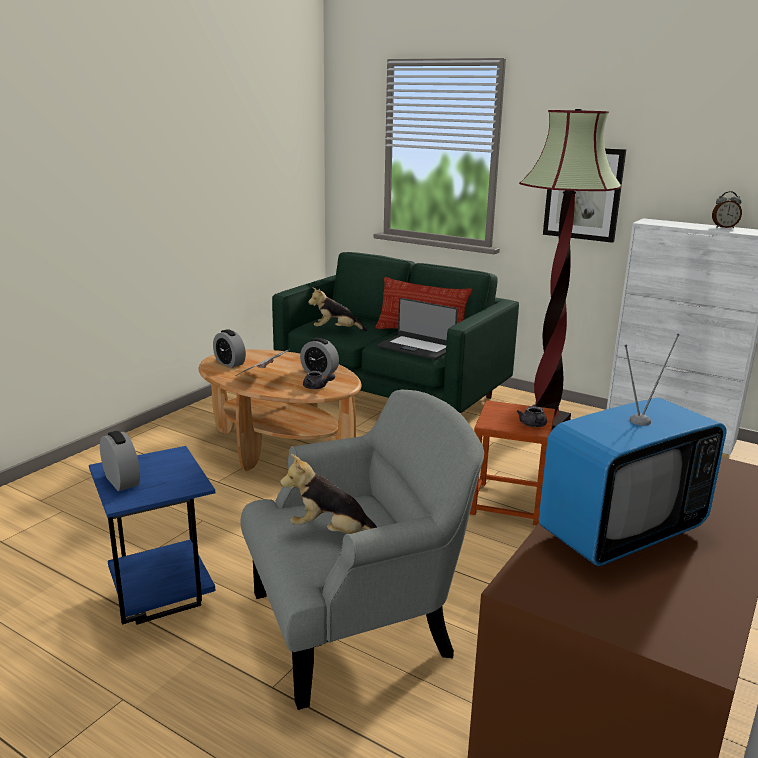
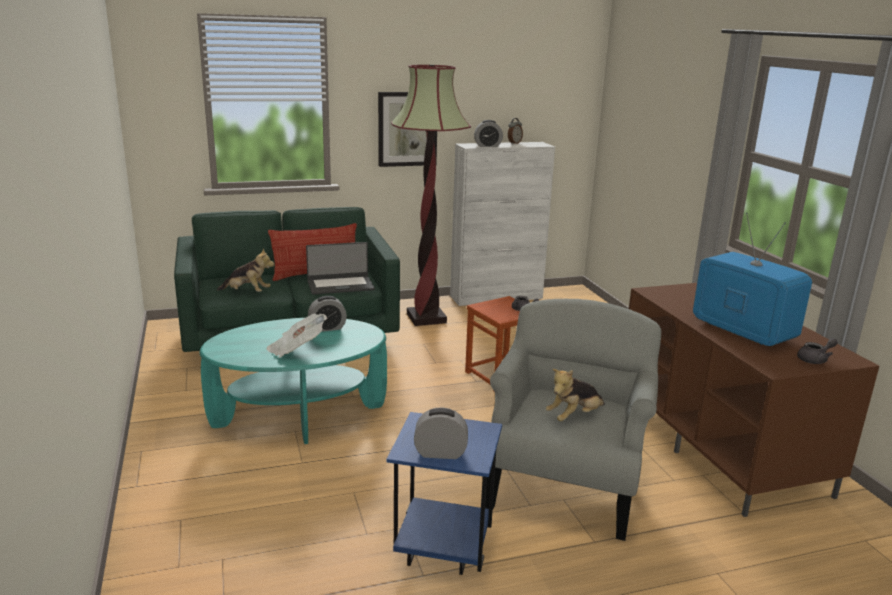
camera: 50 degrees left, 0 degrees up
brown coffee table [198,349,361,471] -> turquoise coffee table [200,318,387,444]
alarm clock [213,329,246,368] -> alarm clock moved to [474,120,503,147]
grey teapot [303,371,335,389] -> grey teapot moved to [797,338,838,364]
plush toy [308,287,368,331] -> plush toy turned 120 degrees counterclockwise [217,248,274,292]
television [539,334,727,566] -> television turned 45 degrees counterclockwise [693,213,812,346]

